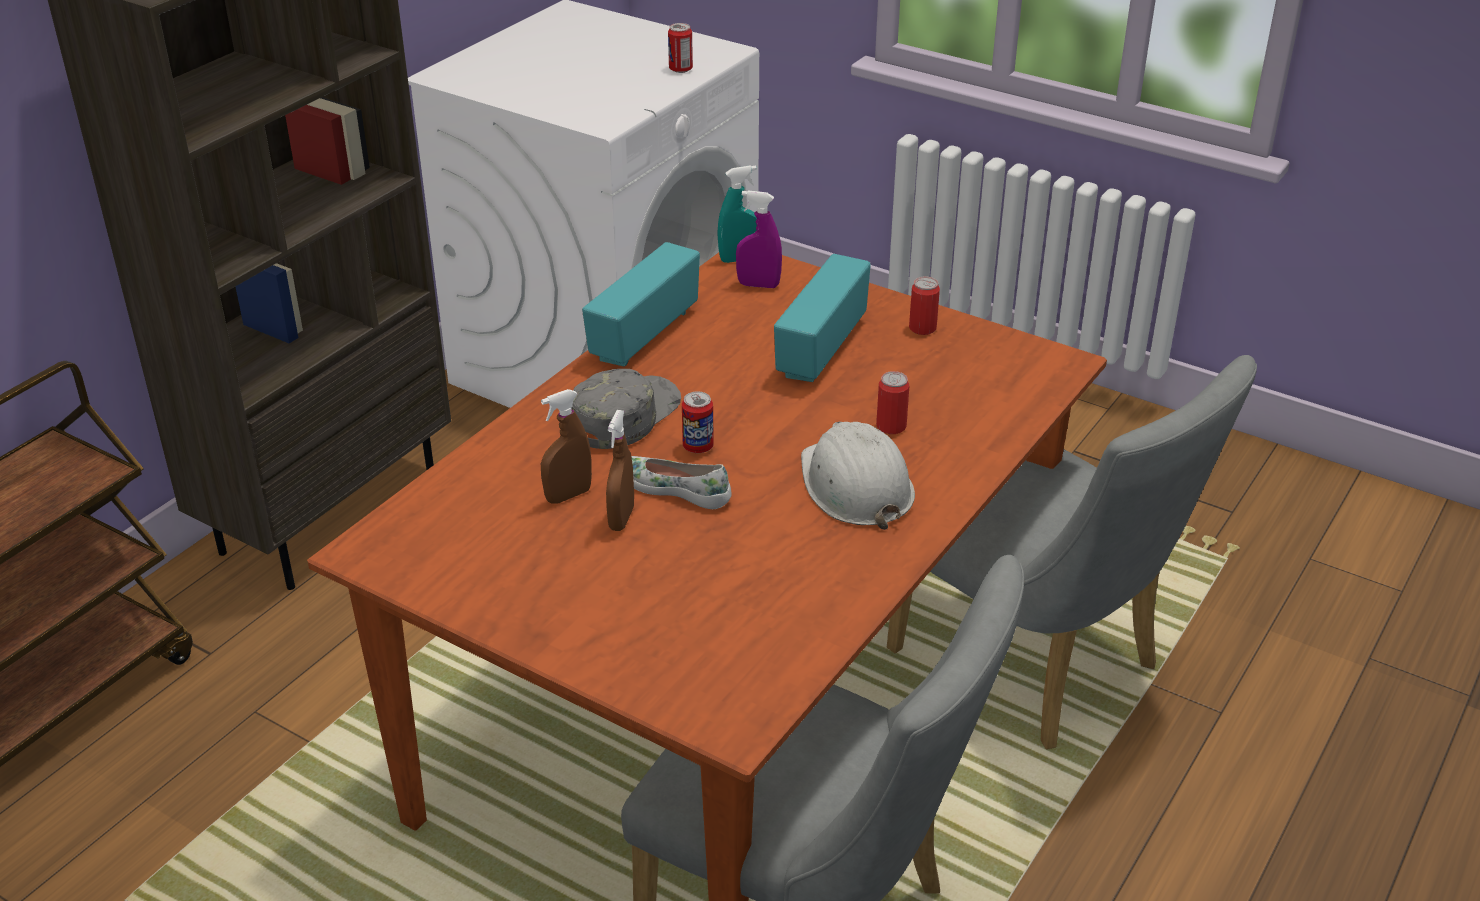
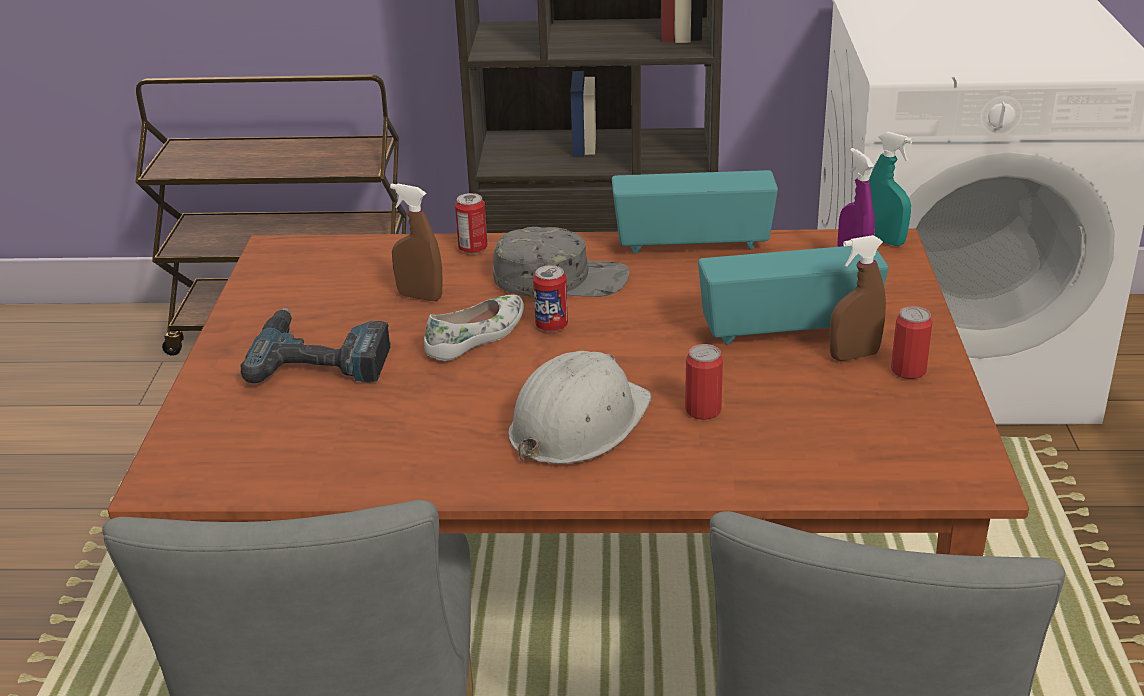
camera: 60 degrees right, 5 degrees down
brown spray bottle [606,410,634,531] -> brown spray bottle moved to [830,235,886,361]
white shoe [631,456,732,509] -> white shoe turned 45 degrees clockwise [424,295,524,361]
can [668,23,693,73] -> can moved to [455,193,488,254]
none -> power drill [240,308,391,383]

